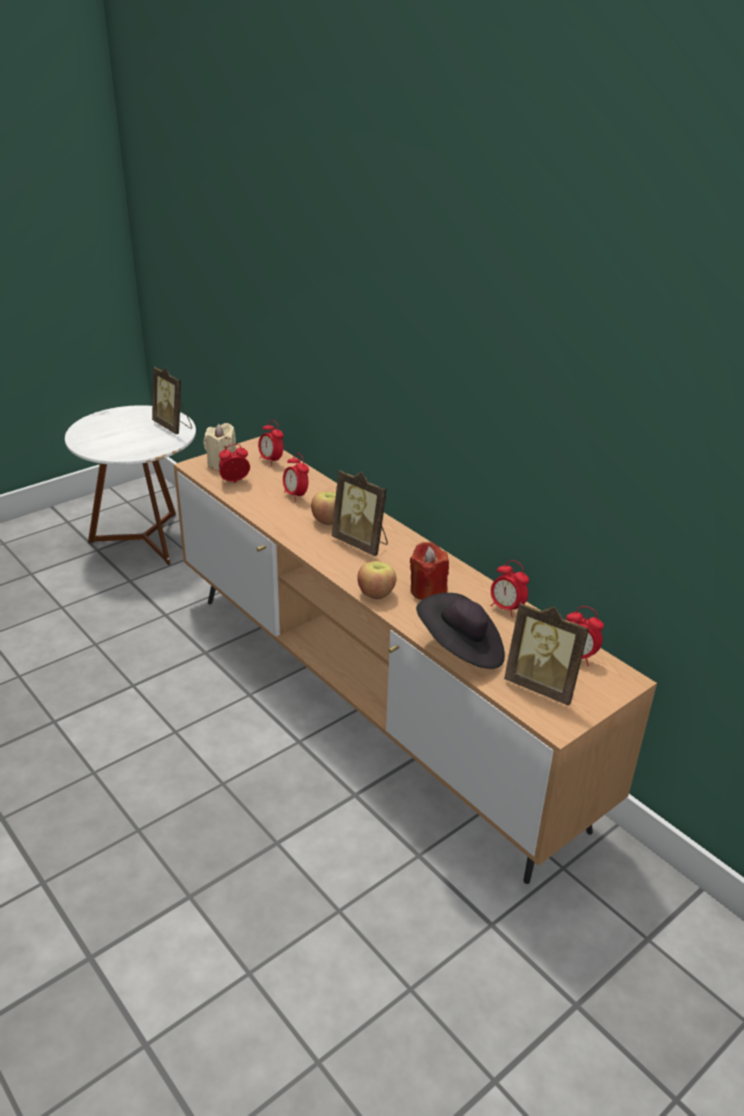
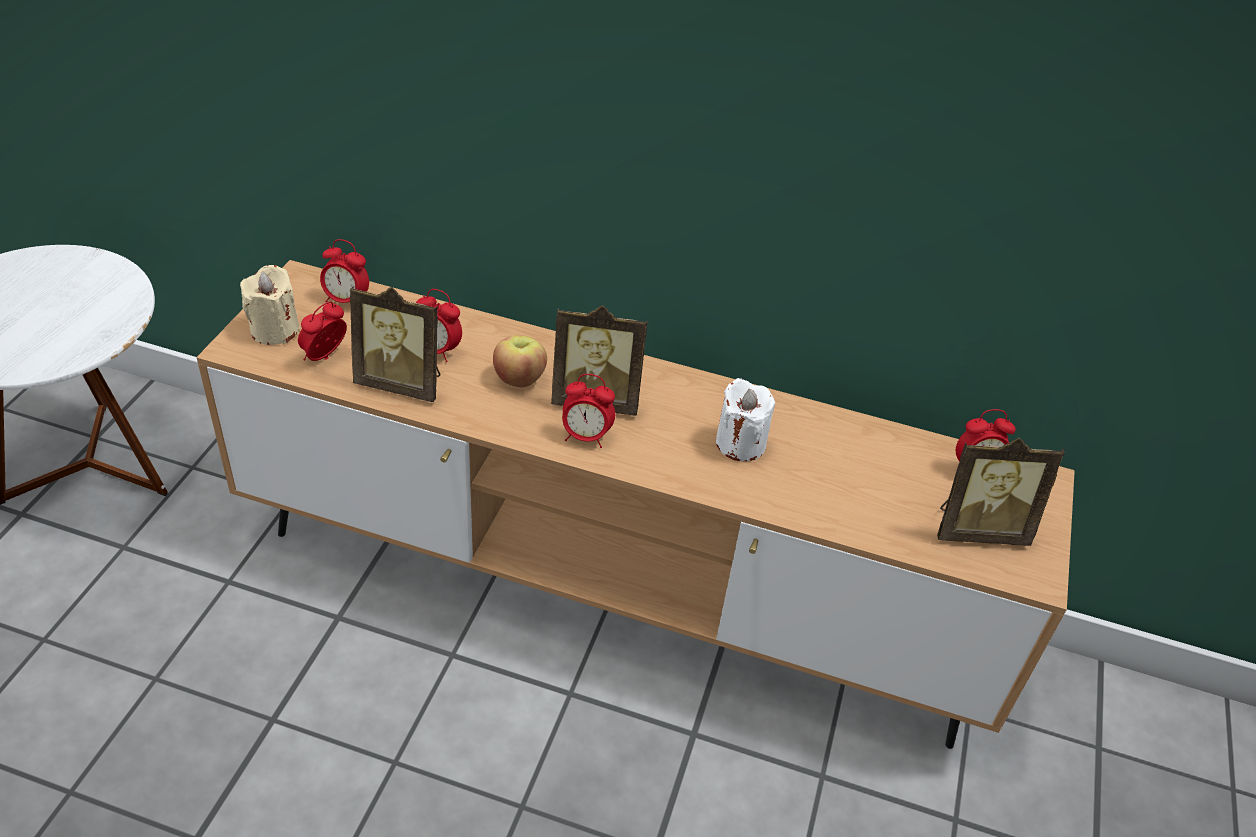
camera: 35 degrees left, 10 degrees up
picture frame [152,367,192,434] -> picture frame moved to [350,286,440,402]
apple [357,561,397,599] -> none
red candle [410,542,449,600] -> white candle [716,378,775,461]
black hat [416,593,505,669] -> none
alarm clock [491,560,529,617] -> alarm clock moved to [562,374,615,448]

